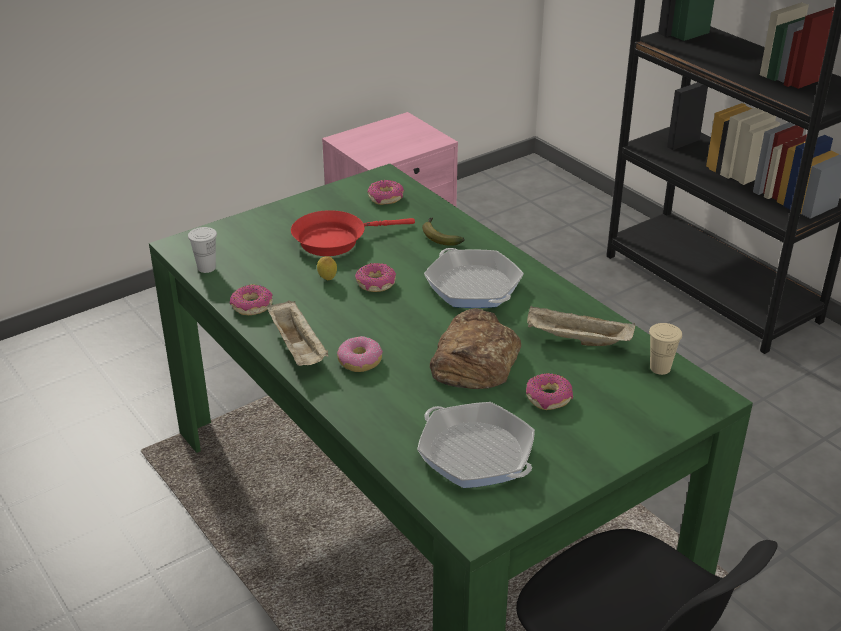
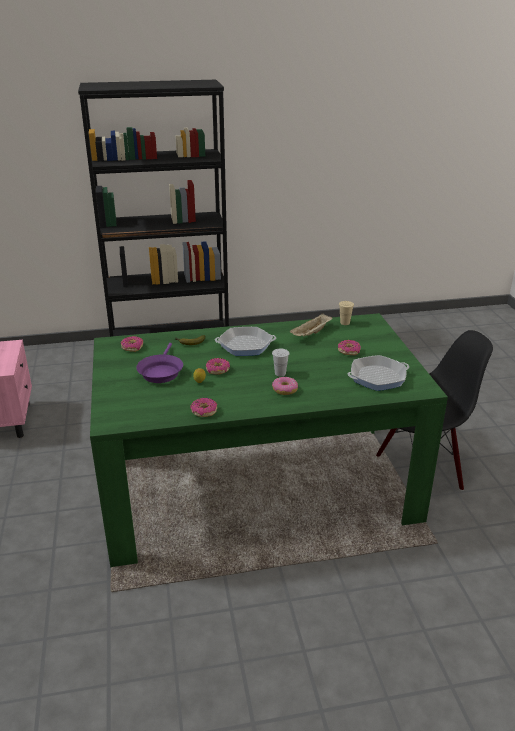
camera: 65 degrees left, 5 degrees down
white cup [188,227,217,273] -> white cup moved to [272,349,290,377]
beige tray [267,300,329,366] -> none
red frying pan [291,210,415,256] -> purple frying pan [136,343,183,383]
bread [430,308,521,389] -> none

